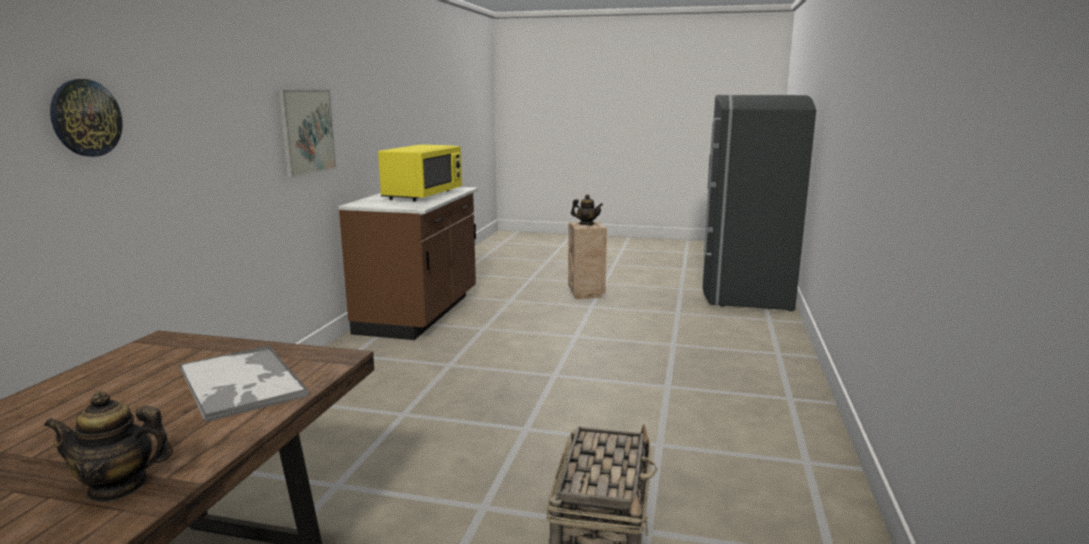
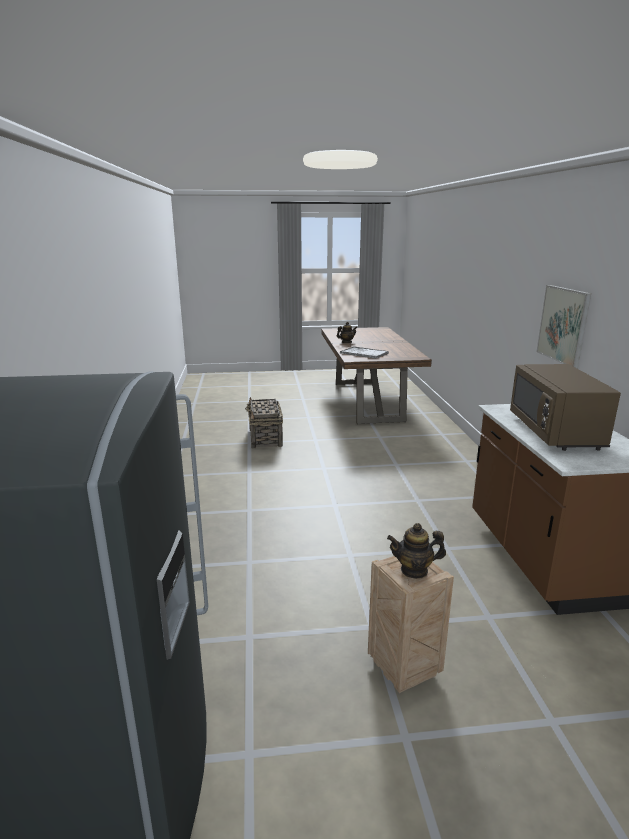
camera: 160 degrees right, 5 degrees up
wall clock [50,79,123,157] -> none
yellow microwave [378,145,462,201] -> brown microwave [510,364,621,451]

